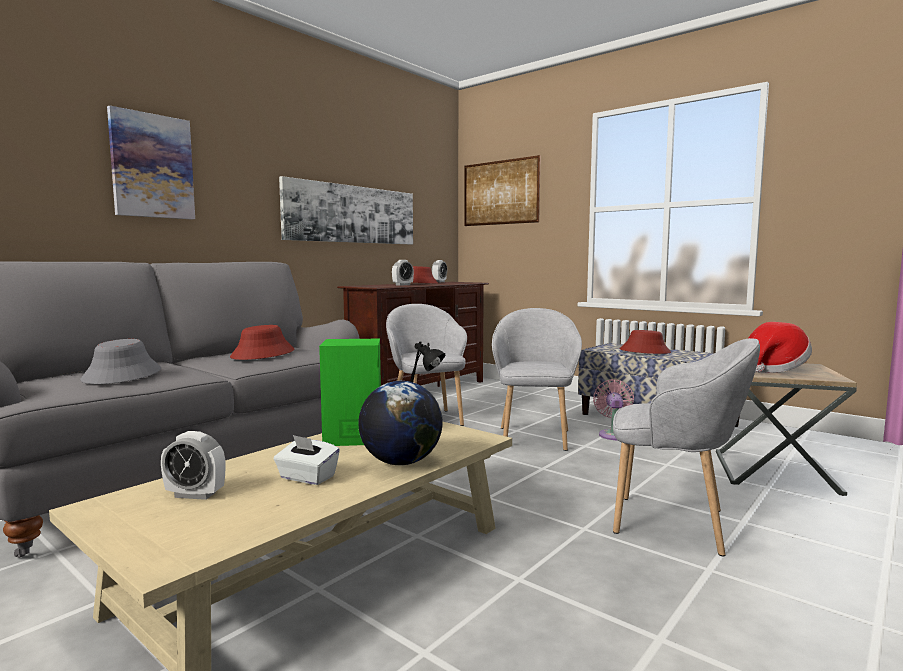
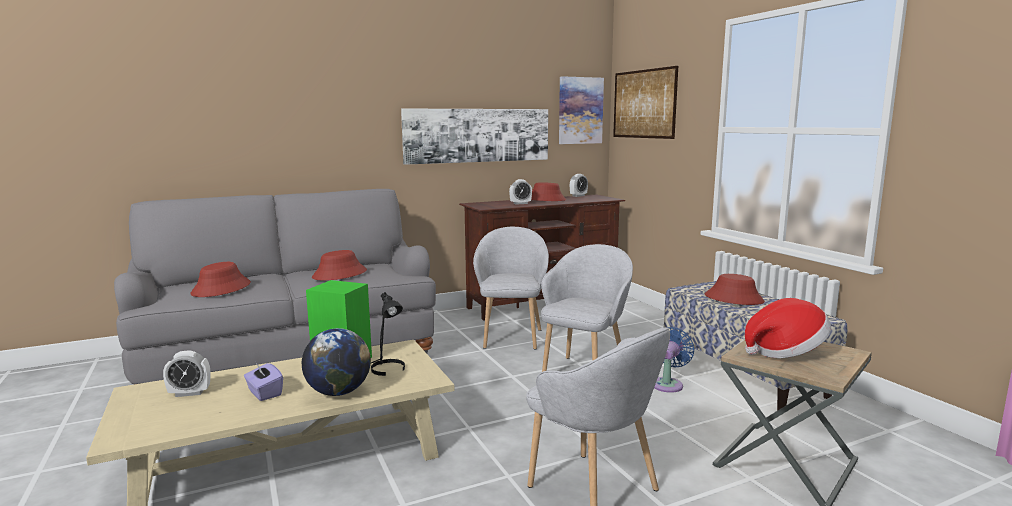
camera: 25 degrees right, 5 degrees up
grey hat [80,339,161,384] -> red hat [190,262,251,297]
picture [107,105,195,220] -> picture moved to [559,76,604,144]
alarm clock [161,431,226,500] -> alarm clock turned 45 degrees counterclockwise [163,351,210,397]
white tissue box [274,435,340,485] -> purple tissue box [244,363,283,401]
pink fan [593,379,634,440] -> blue fan [654,327,695,393]

